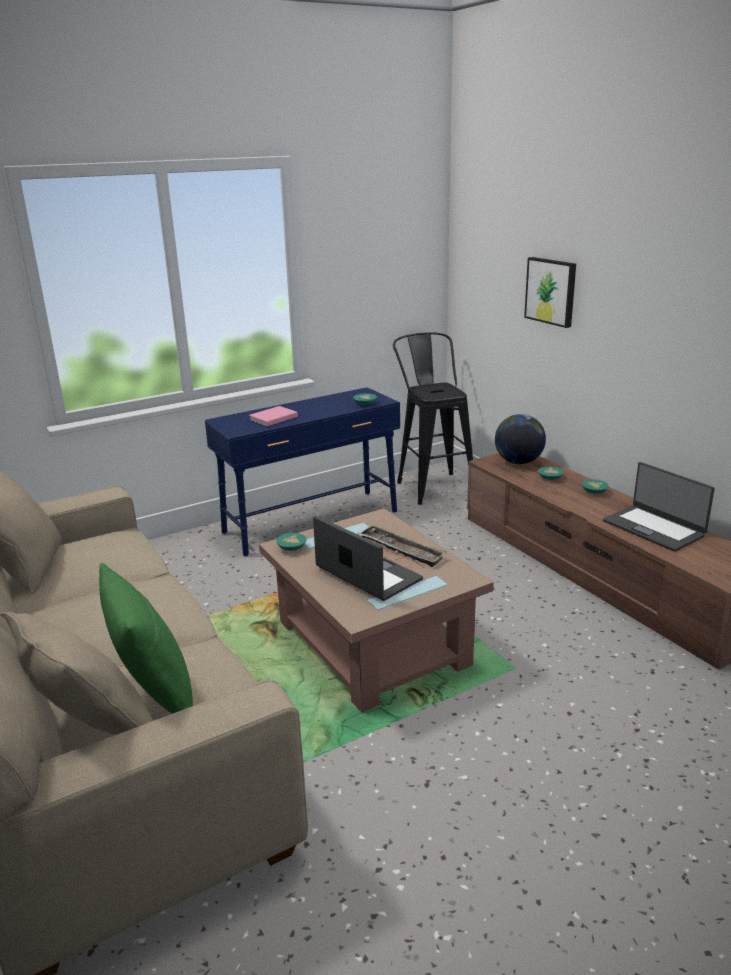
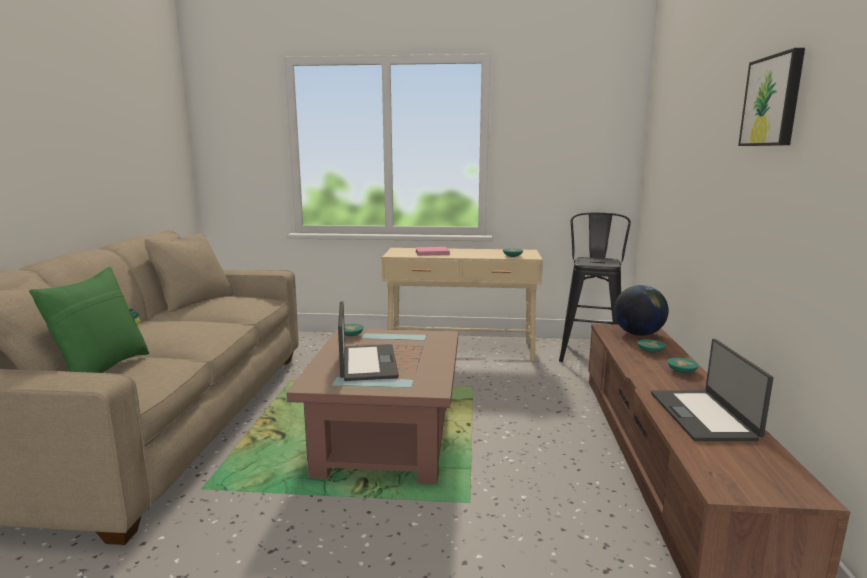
camera: 35 degrees right, 10 degrees down
blue console table [205,387,400,556] -> beige console table [381,248,543,361]
tray [358,525,446,567] -> none
picture [524,257,576,328] -> picture moved to [738,48,805,146]

